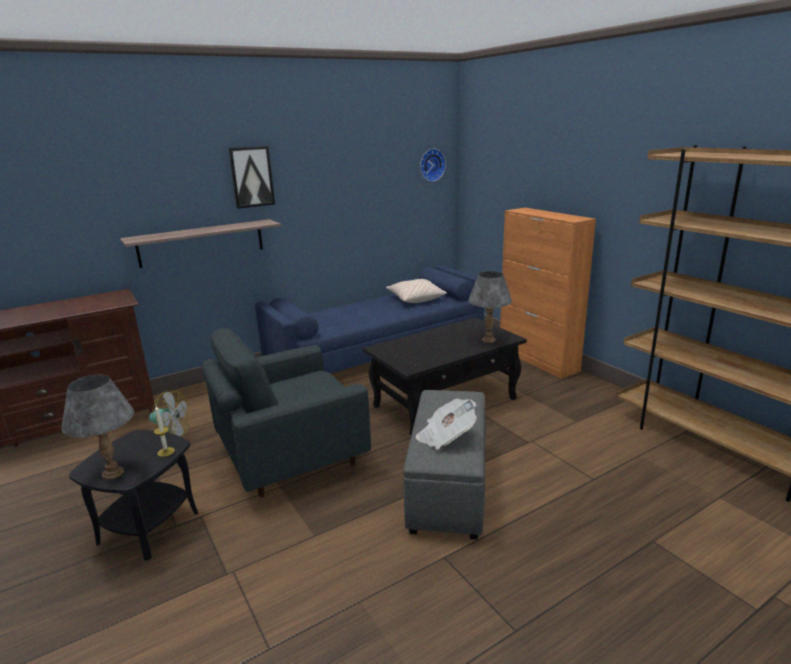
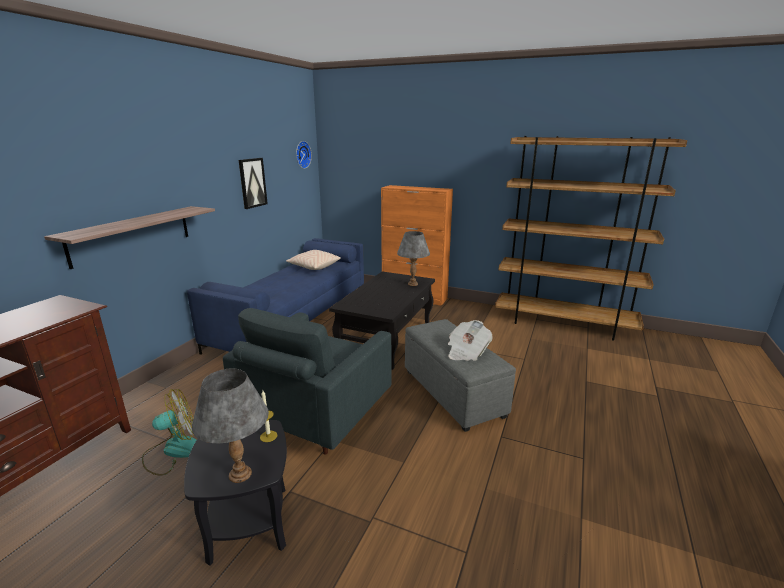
camera: 35 degrees left, 0 degrees up
picture [228,146,275,209] -> picture moved to [239,158,268,209]

